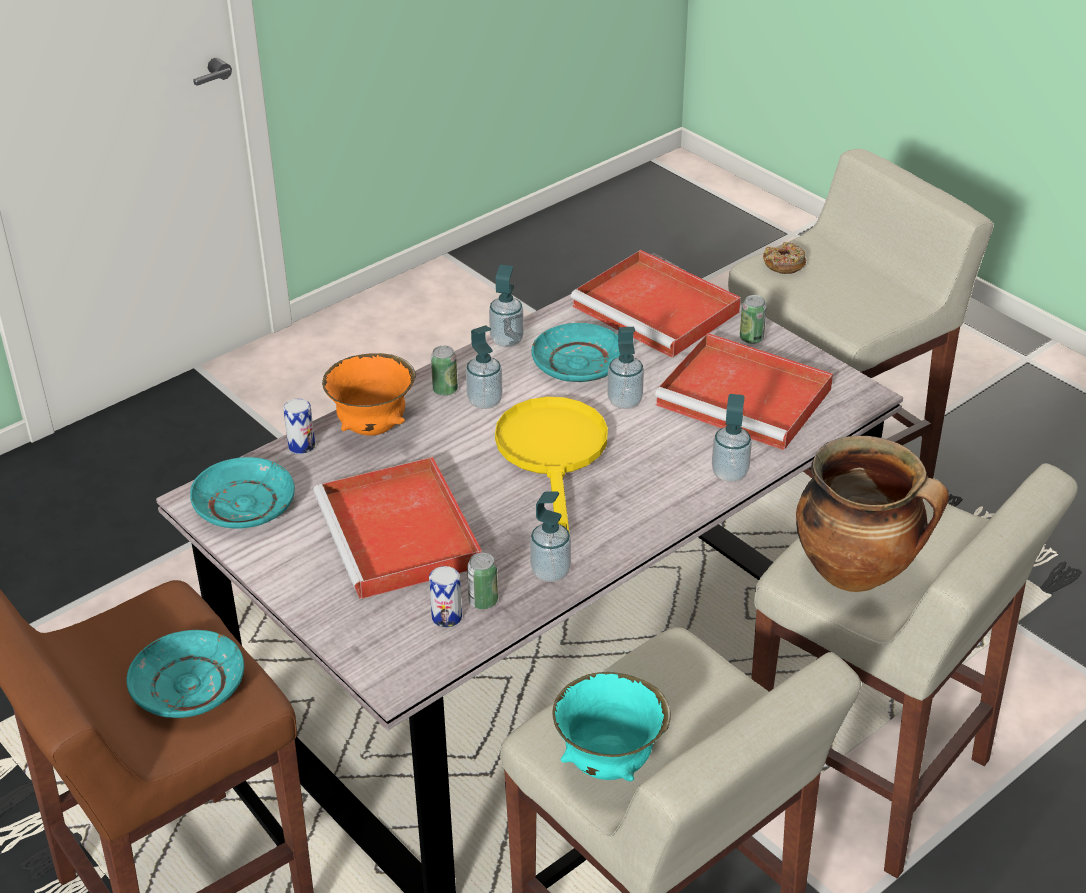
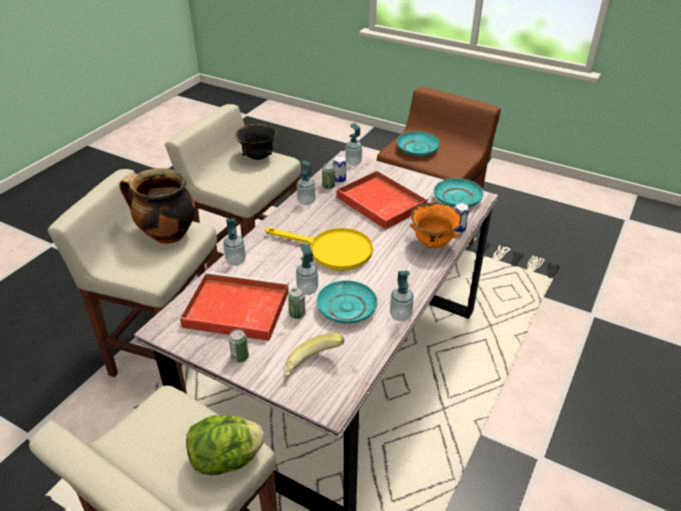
camera: 160 degrees right, 0 degrees up
can [431,346,458,396] -> can moved to [288,288,306,319]
soap dispenser [466,326,503,409] -> soap dispenser moved to [345,123,362,166]
yellow frying pan [495,397,608,531] -> yellow frying pan turned 45 degrees counterclockwise [265,228,373,271]
turquoise bowl [552,672,671,781] -> black bowl [235,124,277,160]
red tray [570,250,741,358] -> banana [284,333,344,376]
donut [763,242,806,274] -> lettuce [186,415,264,475]

